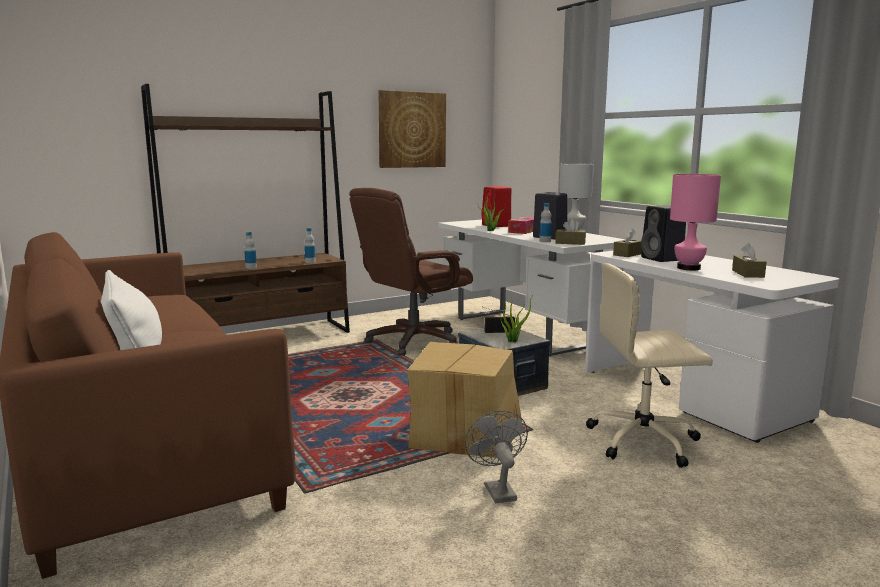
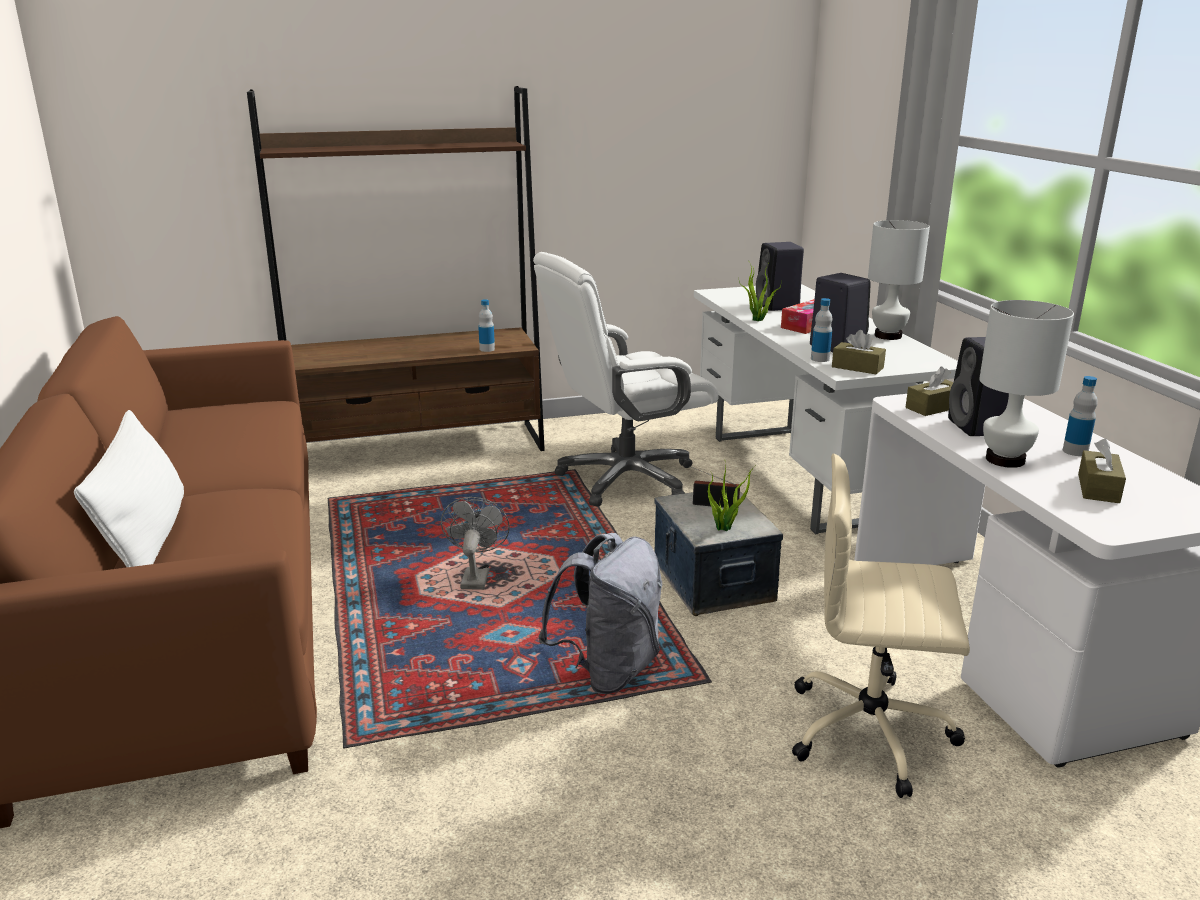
camera: 15 degrees right, 10 degrees up
bottle [244,232,257,269] -> bottle moved to [1063,376,1098,456]
brown office chair [349,188,473,356] -> white office chair [533,252,719,506]
picture [379,90,446,168] -> none
cardboard box [407,342,522,458] -> grey backpack [538,533,662,694]
grey fan [465,410,528,503] -> grey fan moved to [441,497,510,590]
red speaker [481,186,512,227] -> black speaker [756,242,804,311]
pink table lamp [670,174,721,270] -> white table lamp [979,300,1074,468]

